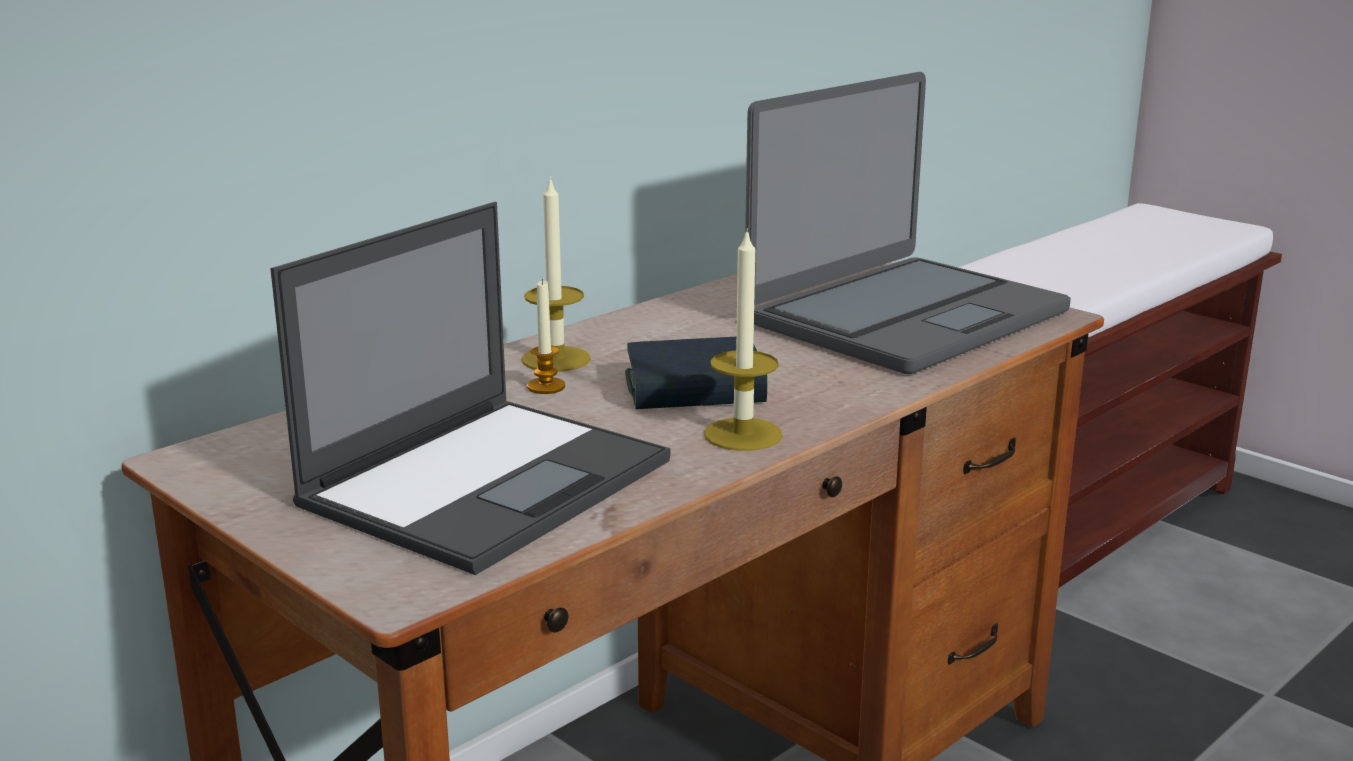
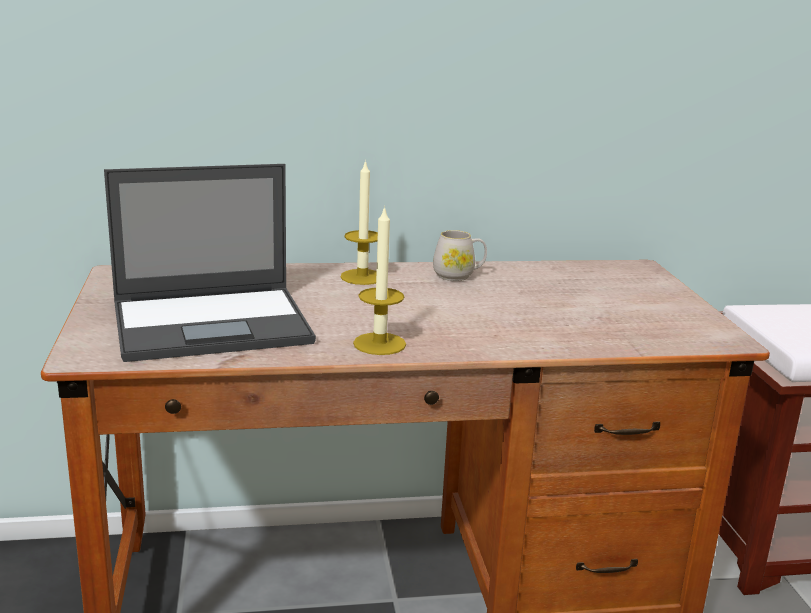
camera: 35 degrees right, 0 degrees up
candle [527,279,565,394] -> none
book [625,337,767,409] -> none
laptop [745,72,1071,374] -> none
none -> white mug [433,230,487,281]

